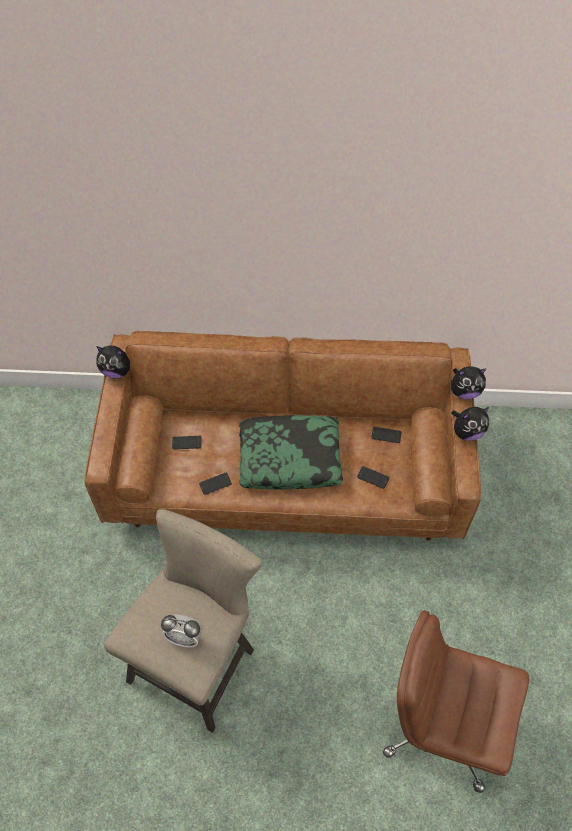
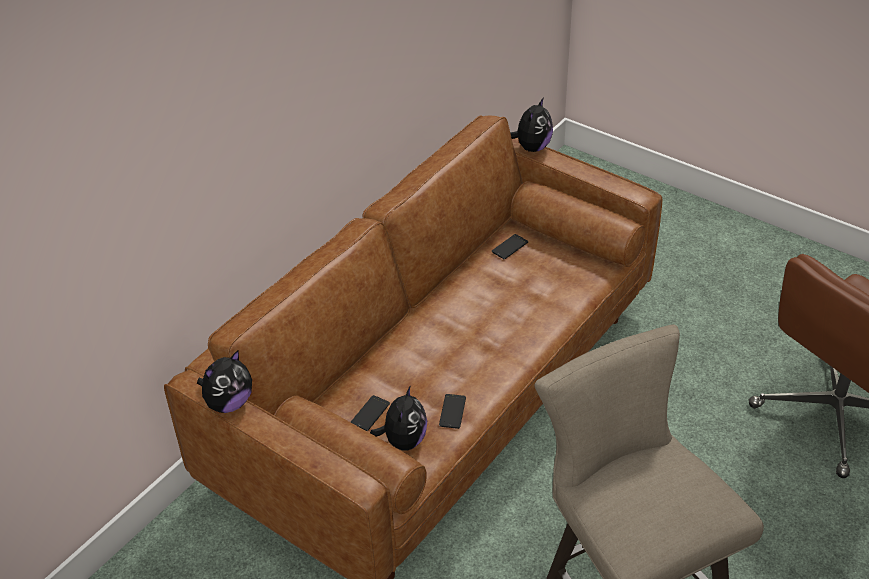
camera: 55 degrees left, 15 degrees down
alarm clock [161,614,203,648] -> none
pillow [239,415,343,490] -> none
phone [357,466,389,489] -> none
plush toy [451,407,489,441] -> plush toy moved to [370,385,427,450]

